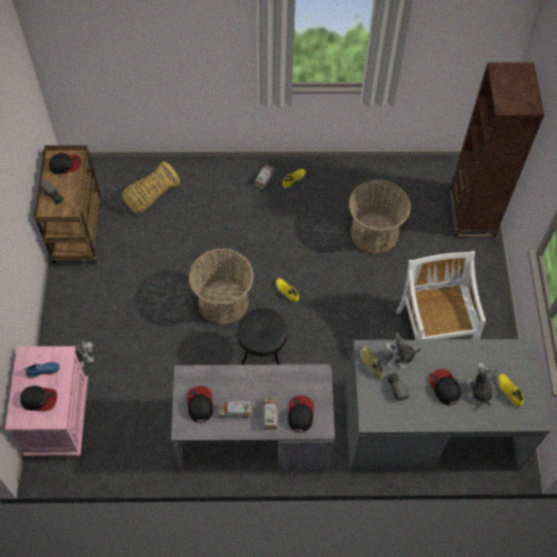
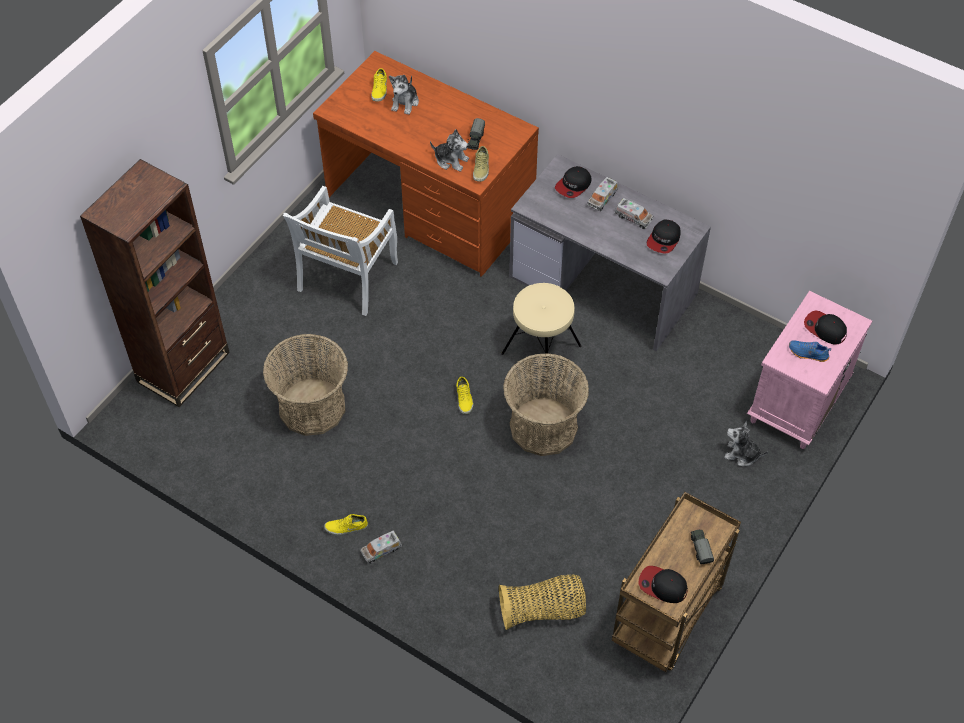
camera: 145 degrees left, 5 degrees down
black stool [237,308,287,365] -> beige stool [501,283,581,367]
grey desk [345,339,551,472] -> brown desk [313,51,539,277]
cap [429,369,461,405] -> none

